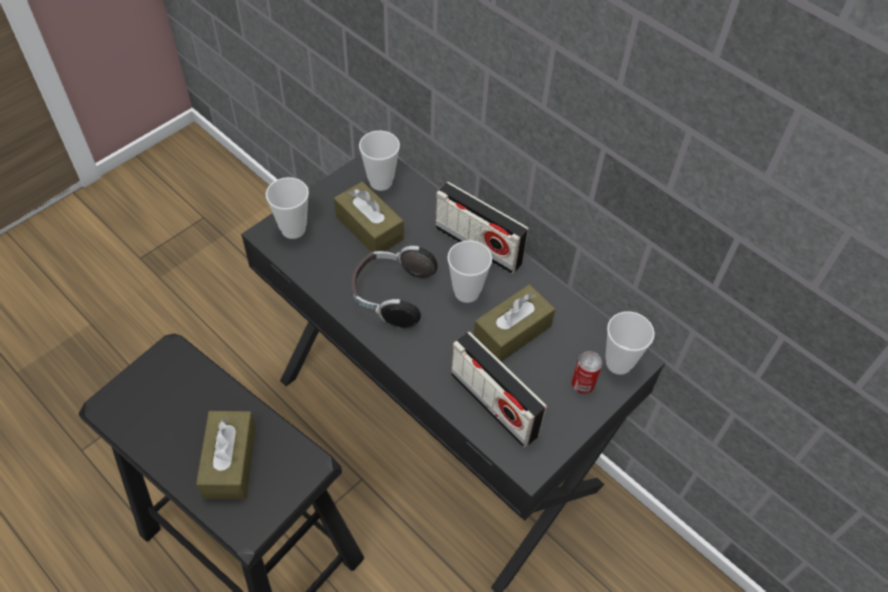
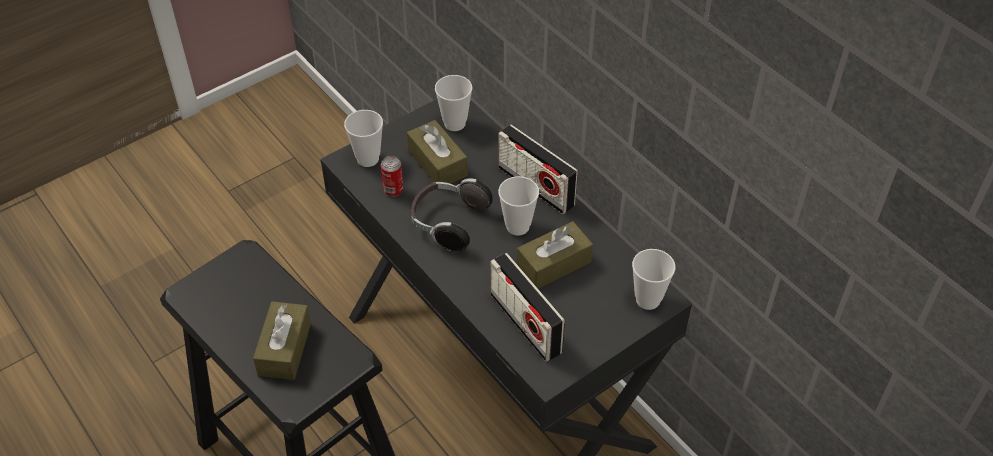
camera: 10 degrees right, 5 degrees down
can [571,351,602,394] -> can moved to [381,156,403,197]

